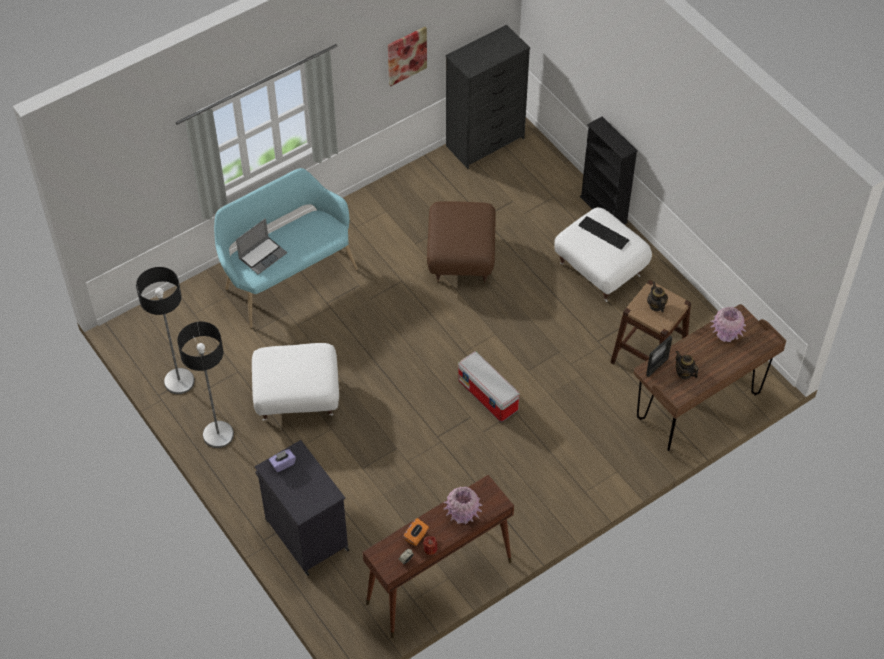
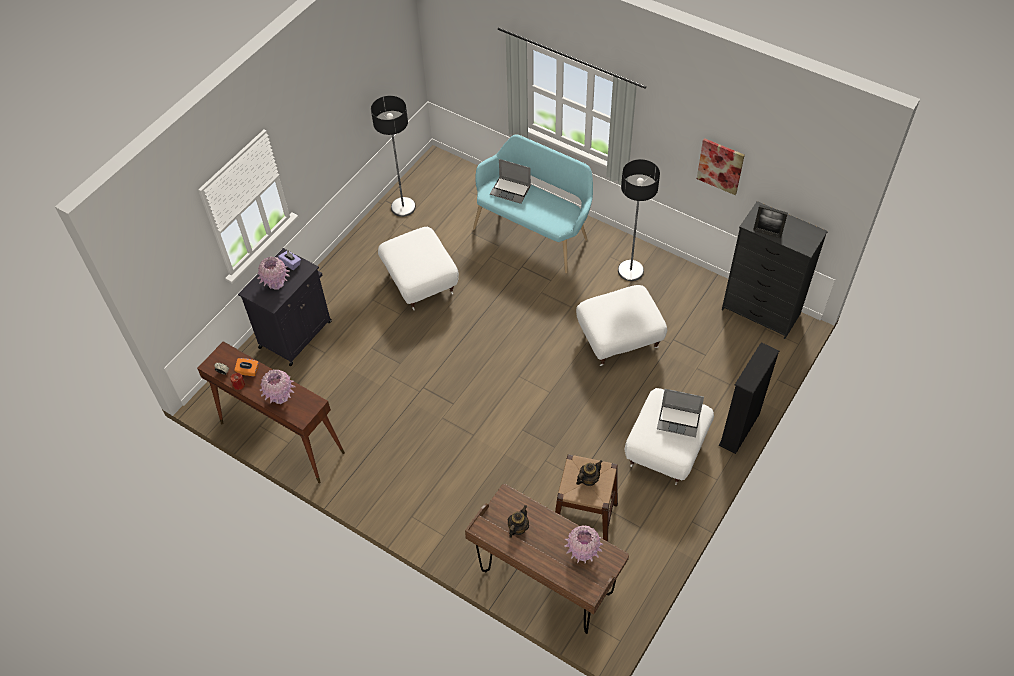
camera: 70 degrees right, 0 degrees up
floor lamp [177,321,234,448] -> floor lamp moved to [618,159,660,281]
brown ottoman [427,201,496,284] -> white ottoman [576,285,667,366]
storage box [458,351,520,422] -> none
keyboard [578,216,629,250] -> laptop [657,389,704,437]
picture frame [646,336,672,377] -> picture frame moved to [753,205,788,238]
none -> pink vase [257,257,290,290]

